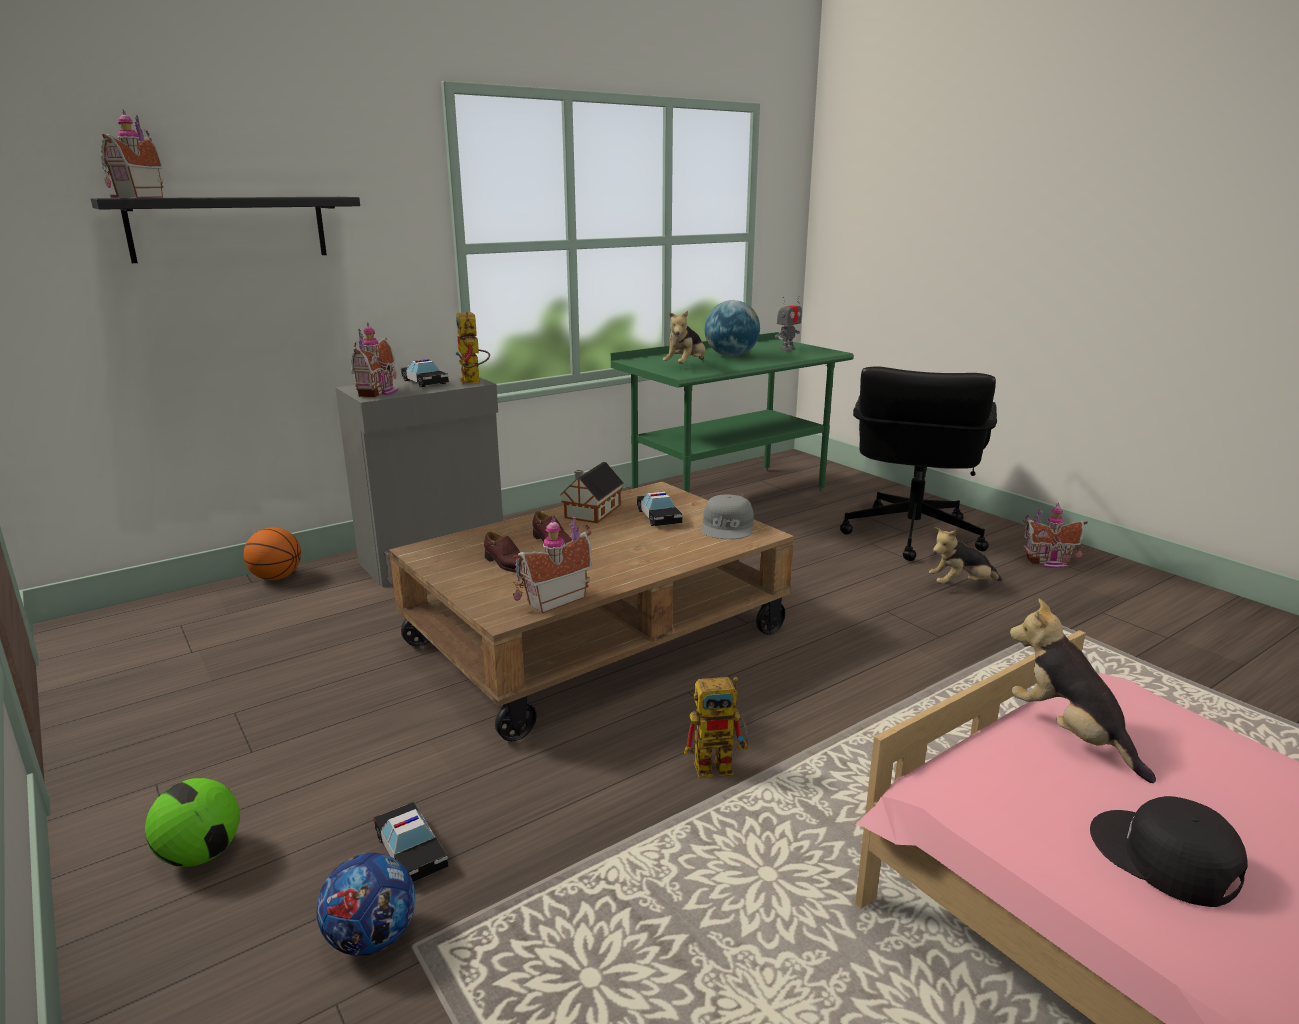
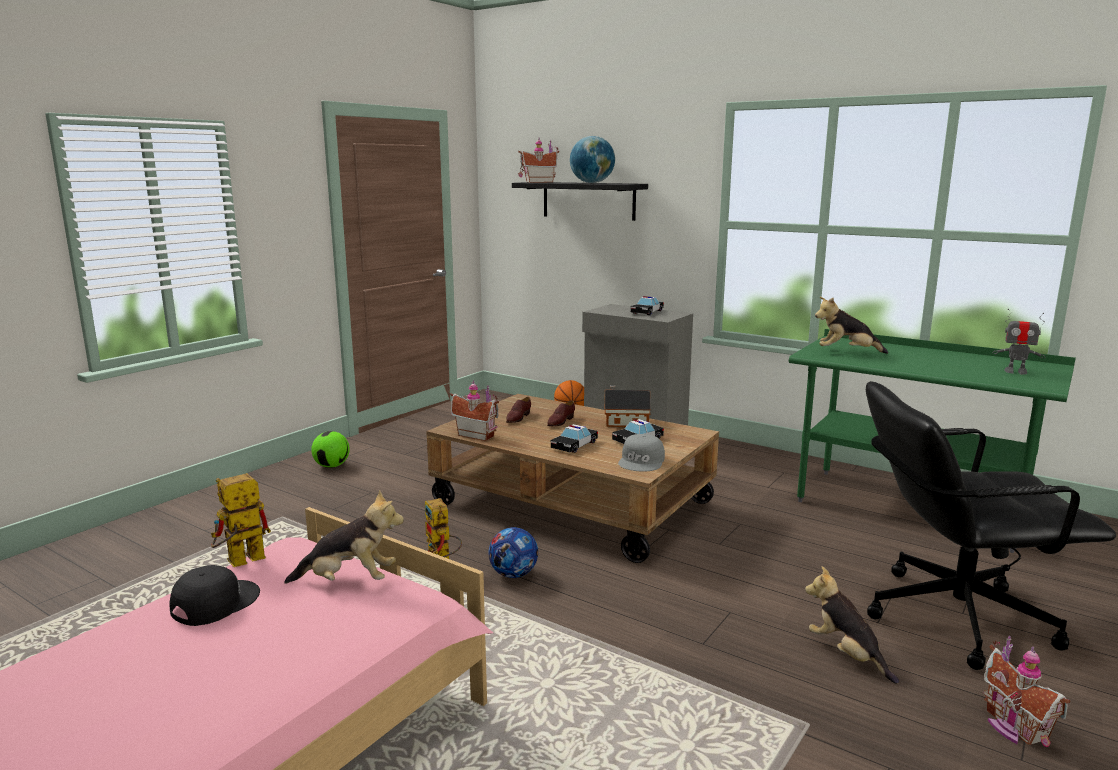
camera: 70 degrees right, 5 degrees down
football [316,853,415,956] -> football moved to [489,527,538,578]
toy house [351,322,398,397] -> none
toy car [373,802,448,882] -> toy car moved to [551,424,598,453]
toy robot [455,311,490,384] -> toy robot moved to [211,473,271,567]
grey cap [701,495,754,539] -> grey cap turned 60 degrees counterclockwise [618,434,665,471]
globe [704,300,760,357] -> globe moved to [570,136,615,183]
plush toy [1010,599,1156,783] -> plush toy turned 45 degrees clockwise [284,490,404,584]

